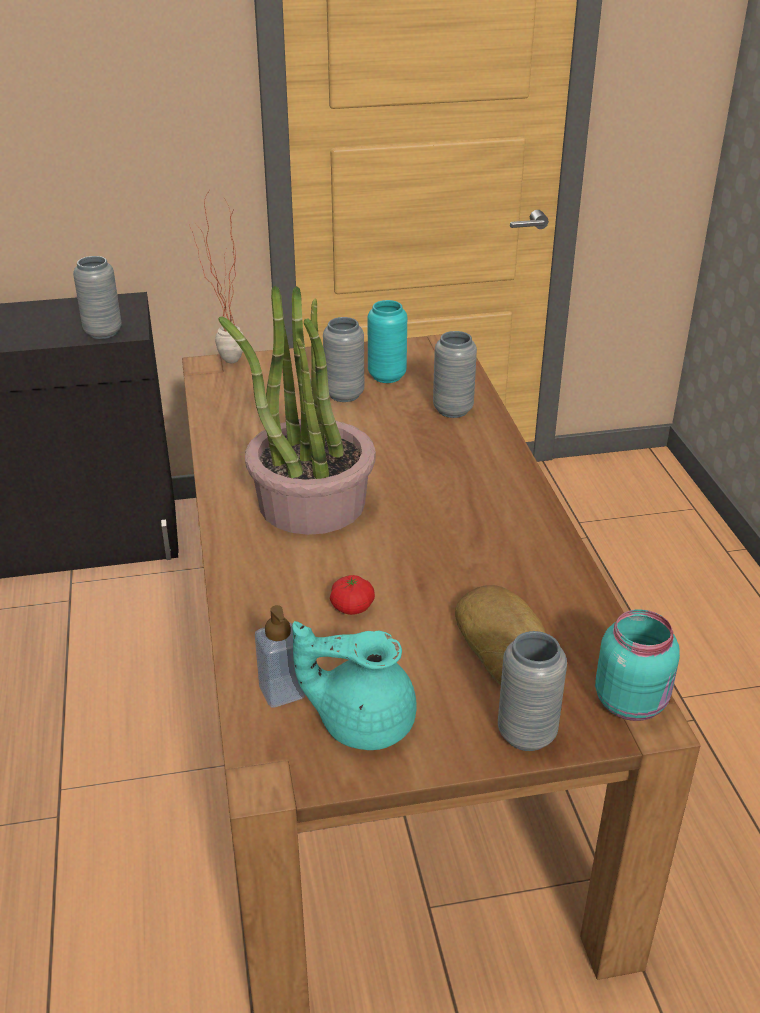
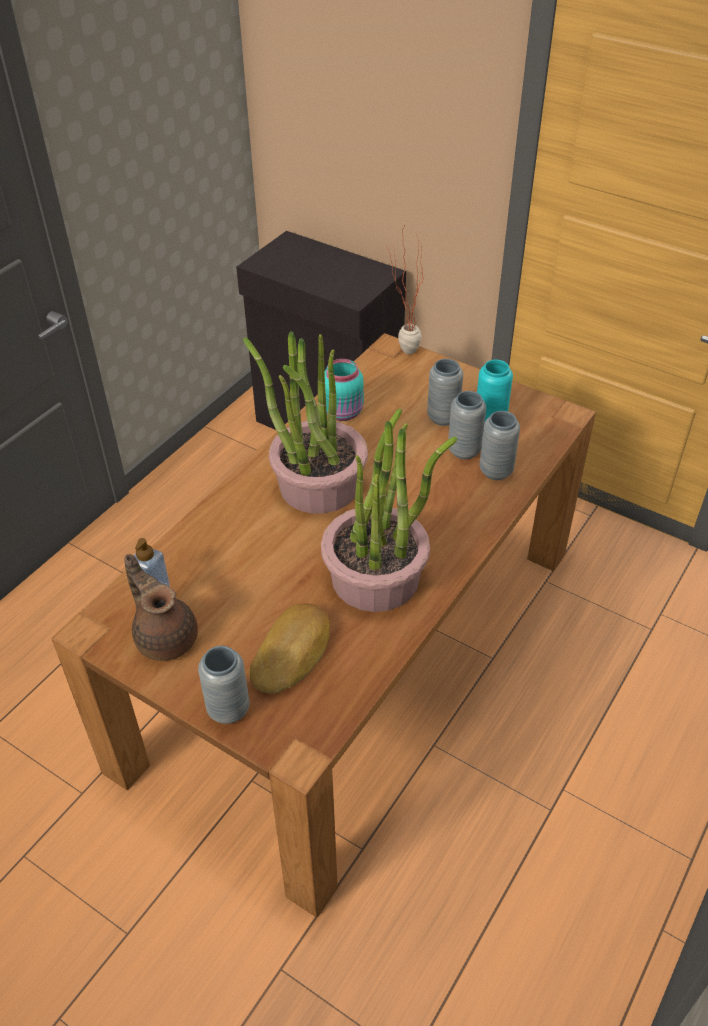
camera: 45 degrees right, 10 degrees up
grey vase [73,256,121,339] -> grey vase moved to [448,391,486,459]
turquoise teapot [292,621,417,750] -> brown teapot [124,554,198,661]
tomato [330,575,375,615] -> none
turquoise jar [595,609,680,721] -> turquoise jar moved to [325,359,364,421]
none -> potted plant [321,409,457,612]

